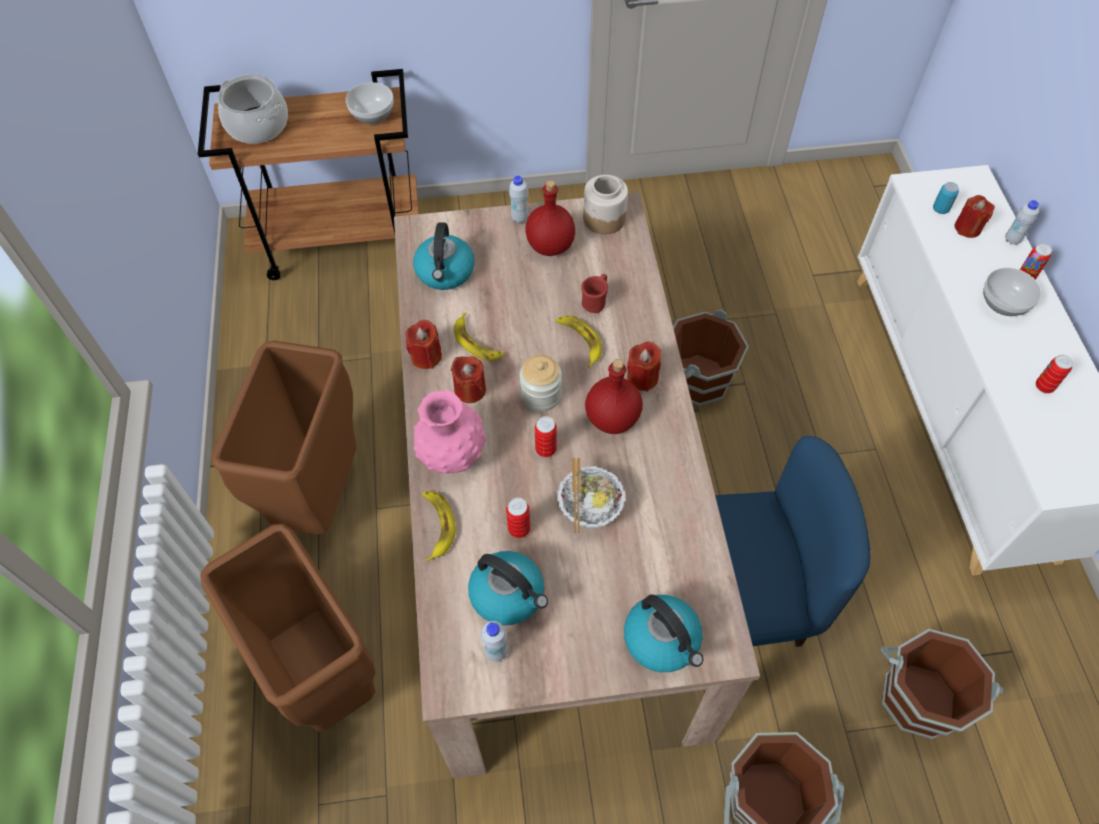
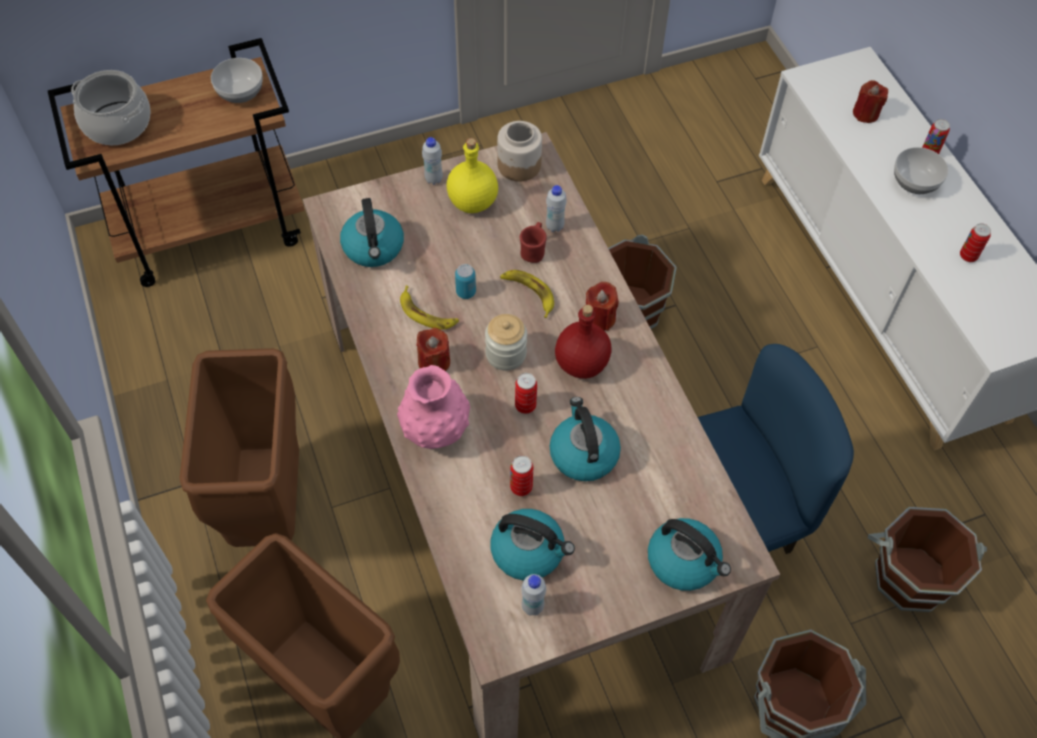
camera: 15 degrees left, 0 degrees up
red candle [405,320,442,369] -> none
banana [422,491,456,562] -> none
red bottle [526,180,575,256] -> yellow bottle [447,138,498,213]
bowl [558,458,626,533] -> kettle [550,397,621,481]
can [933,182,959,214] -> can moved to [455,264,476,299]
white bottle [1005,200,1039,245] -> white bottle moved to [546,185,567,232]

